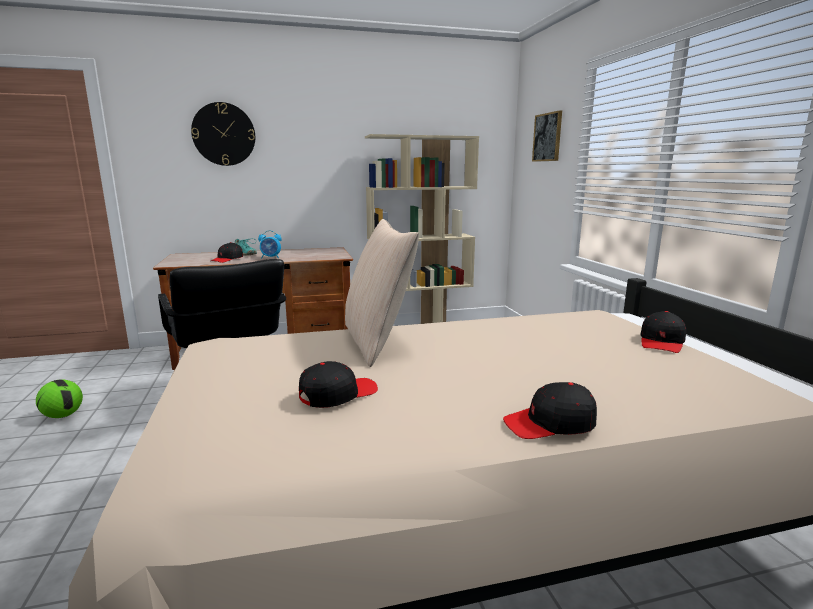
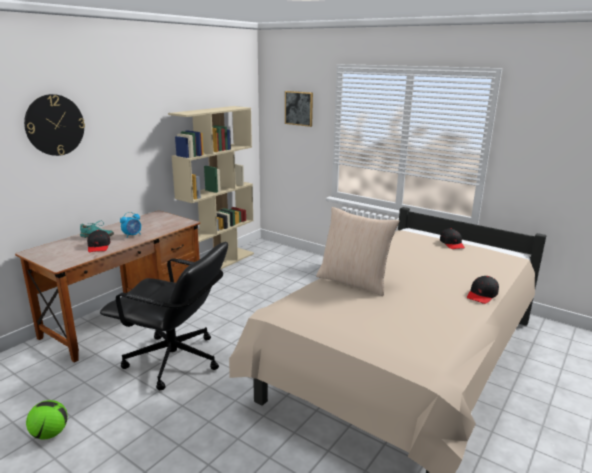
camera: 40 degrees left, 5 degrees up
black cap [299,361,378,408] -> none

